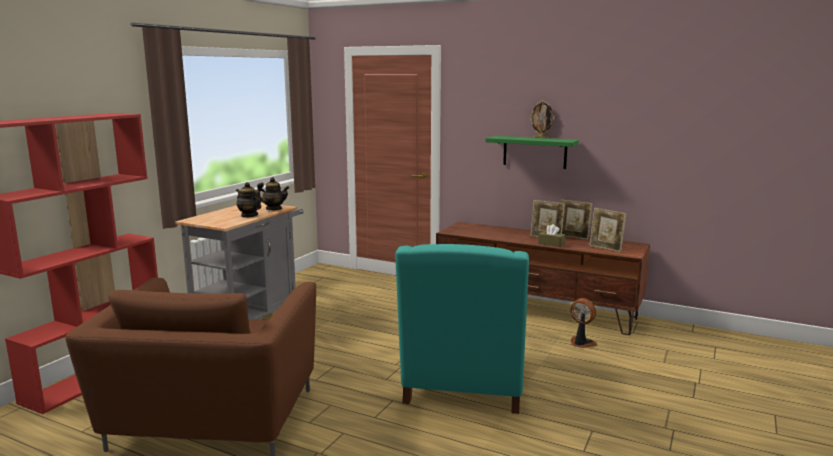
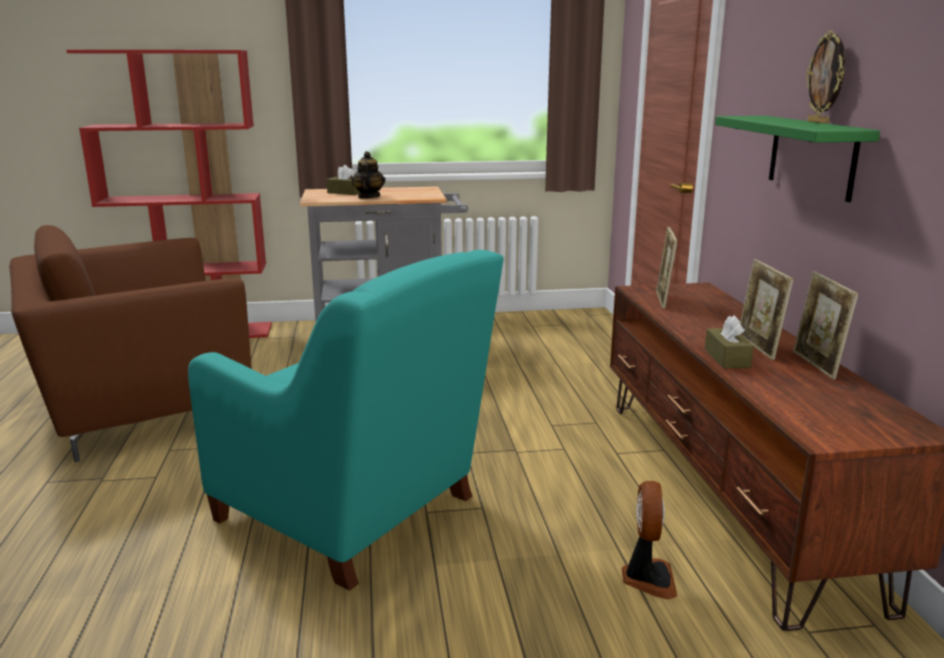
camera: 55 degrees right, 5 degrees up
teapot [257,177,289,210] -> none
turquoise armchair [395,244,529,414] -> turquoise armchair turned 120 degrees counterclockwise [188,250,504,591]
picture frame [589,208,626,252] -> picture frame moved to [656,227,678,309]
none -> brown tissue box [327,165,360,195]

